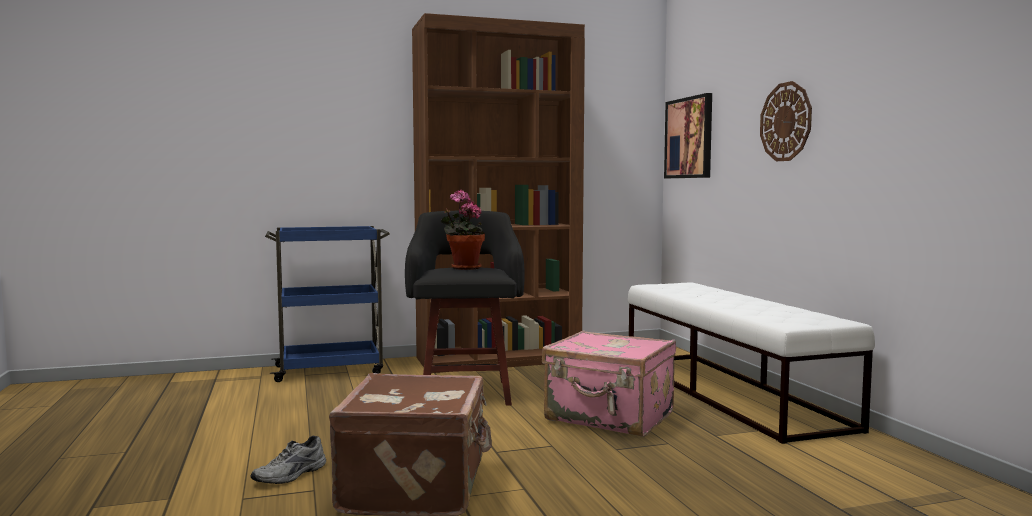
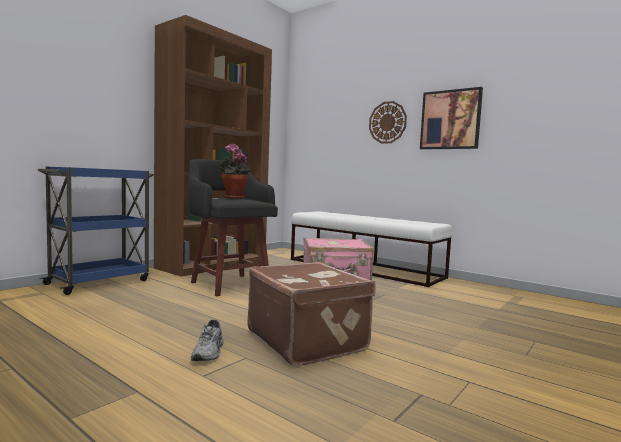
camera: 35 degrees left, 0 degrees up
picture [664,93,712,178] -> picture moved to [420,87,483,150]

